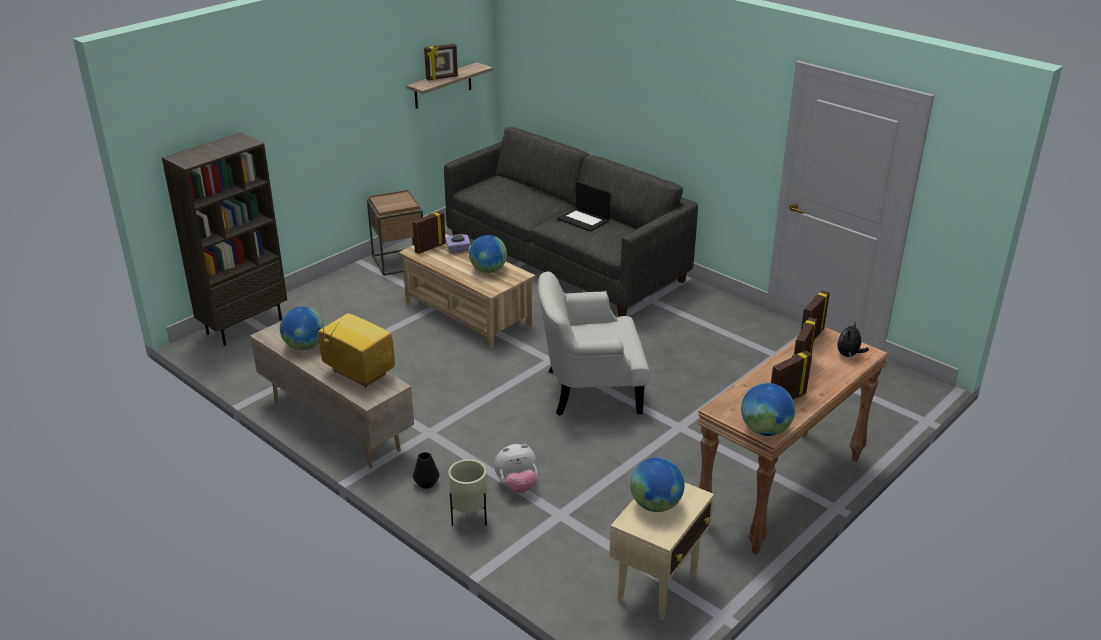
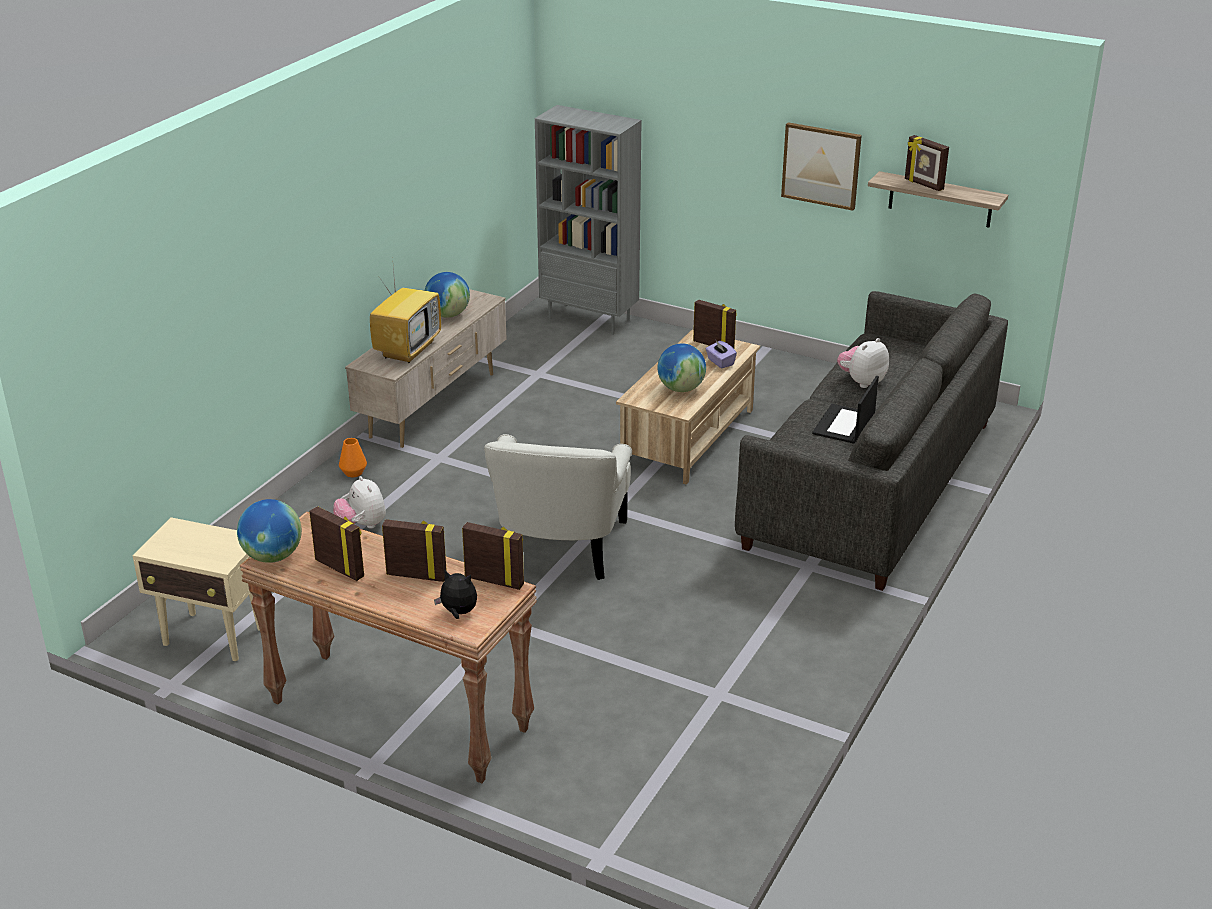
camera: 75 degrees right, 0 degrees up
brown bookcase [162,132,287,346] -> grey bookcase [535,105,641,335]
brown side table [367,190,423,276] -> none
black vase [413,452,439,489] -> orange vase [339,438,367,477]
beige planter [448,459,488,526] -> none
white armchair [538,272,650,416] -> white armchair turned 150 degrees counterclockwise [484,434,632,580]
globe [630,457,684,512] -> none
none -> picture [781,122,862,211]
none -> plush toy [837,338,889,388]

